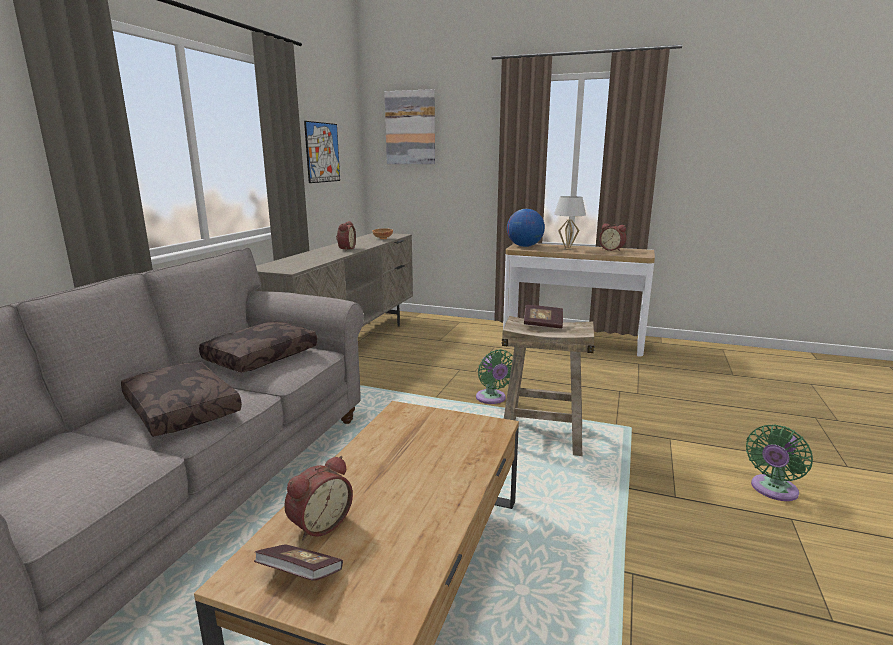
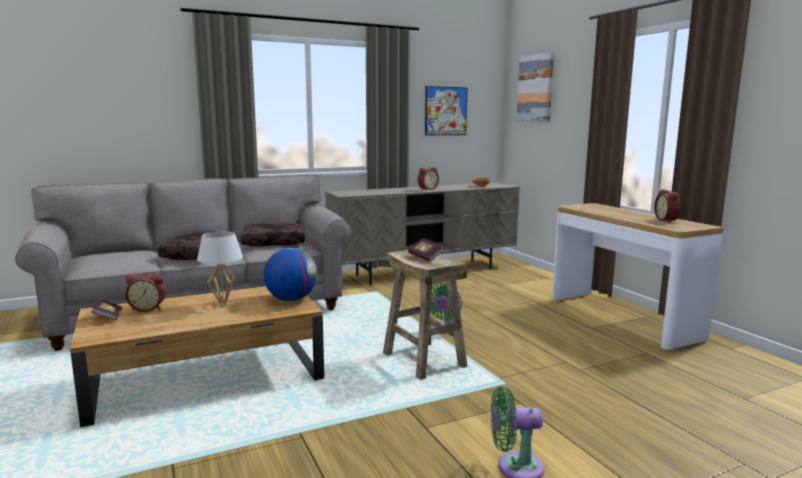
camera: 45 degrees right, 5 degrees down
globe [507,209,545,247] -> globe moved to [264,248,318,301]
white table lamp [554,196,586,250] -> white table lamp moved to [197,231,243,307]

